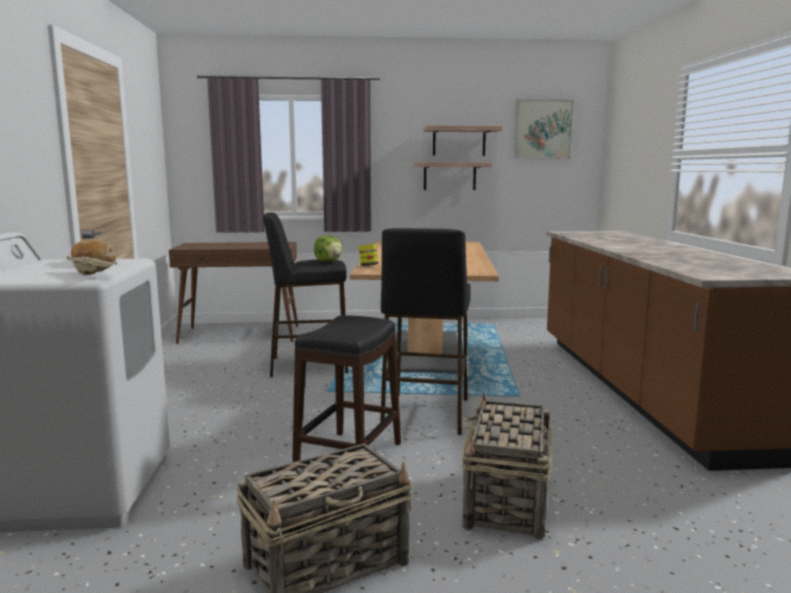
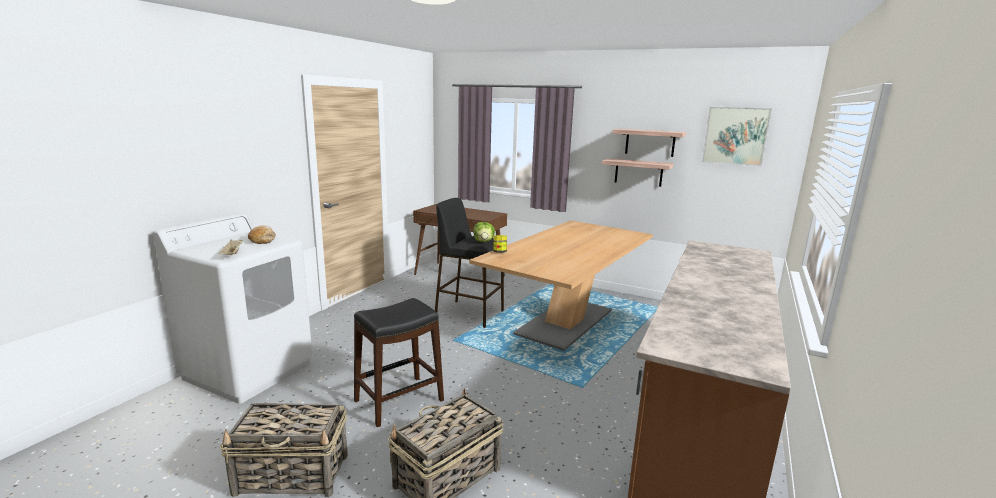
camera: 30 degrees right, 5 degrees up
black stool [380,228,471,435] -> none

